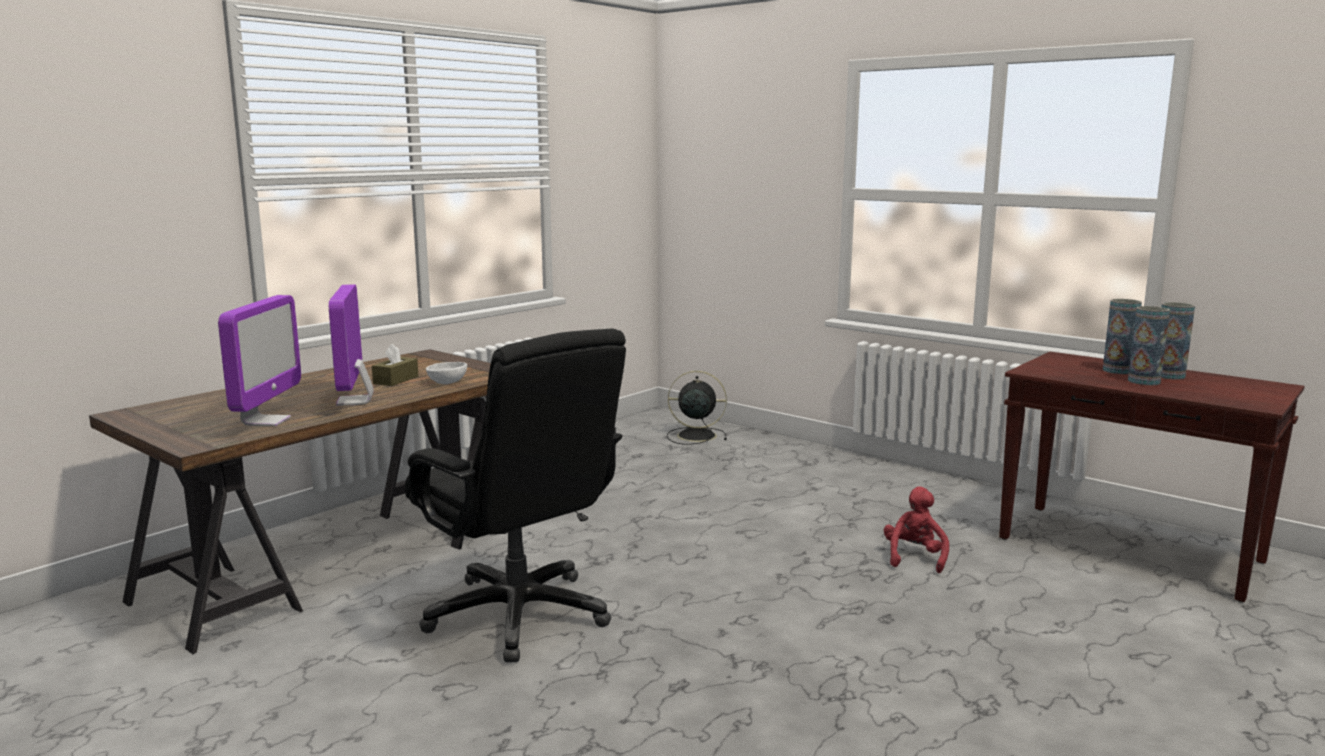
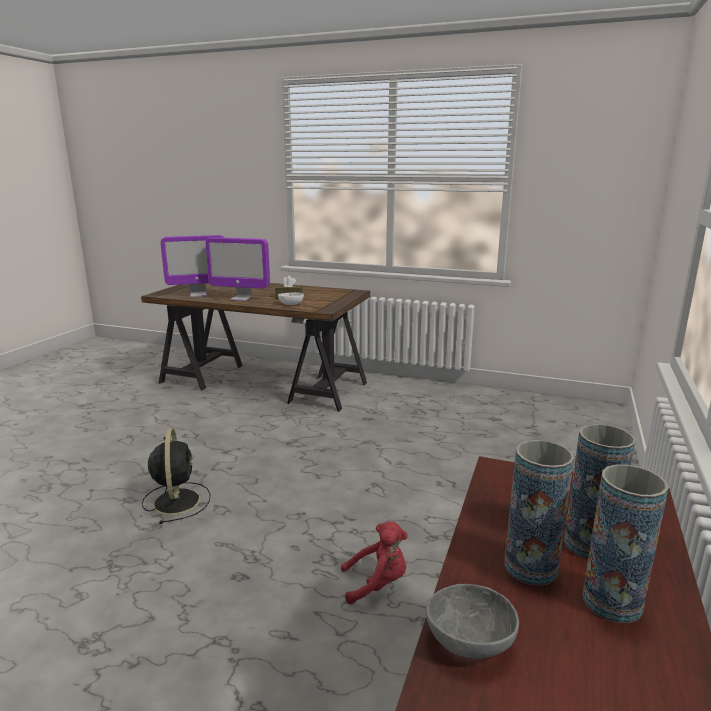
camera: 70 degrees right, 5 degrees up
monitor [329,284,374,406] -> monitor turned 135 degrees counterclockwise [206,237,270,301]
black office chair [405,329,626,663] -> none
black fan [667,371,727,445] -> black fan moved to [142,428,211,524]
none -> grey bowl [426,584,519,659]

